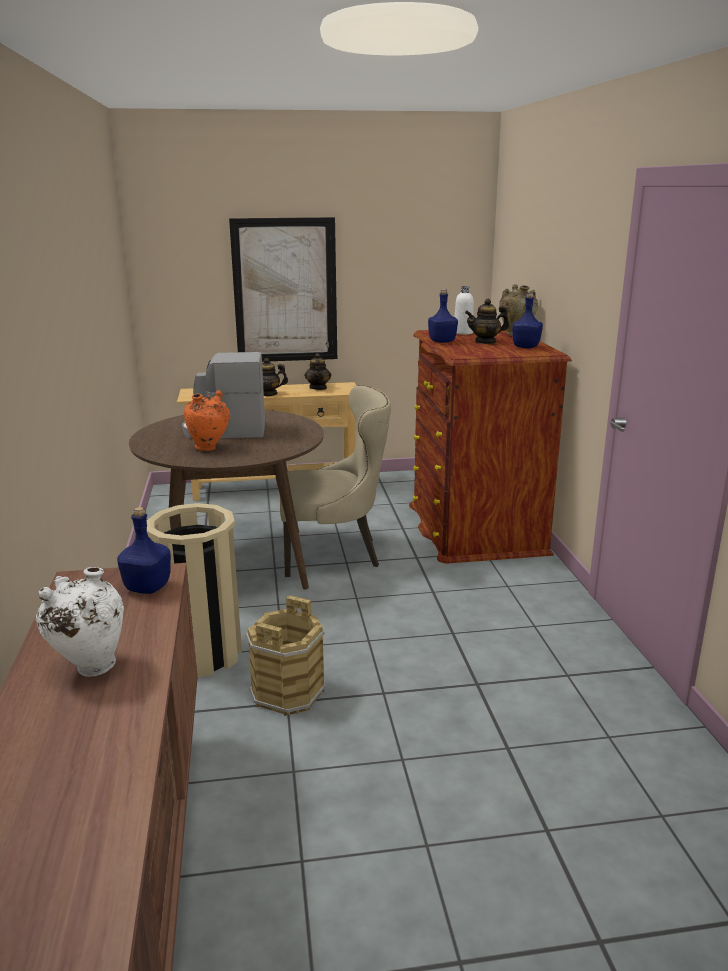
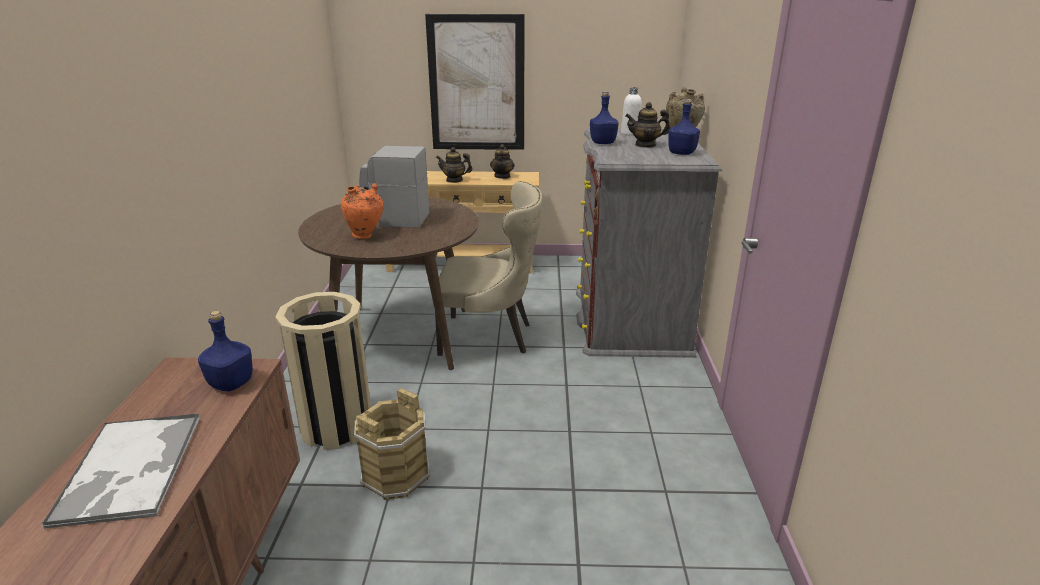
camera: 10 degrees right, 5 degrees up
white vase [36,567,124,677] -> tray [42,414,200,530]
brown dresser [409,330,572,564] -> grey dresser [576,129,722,358]

